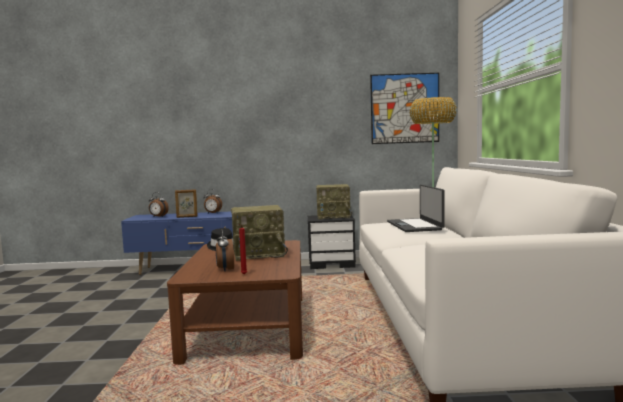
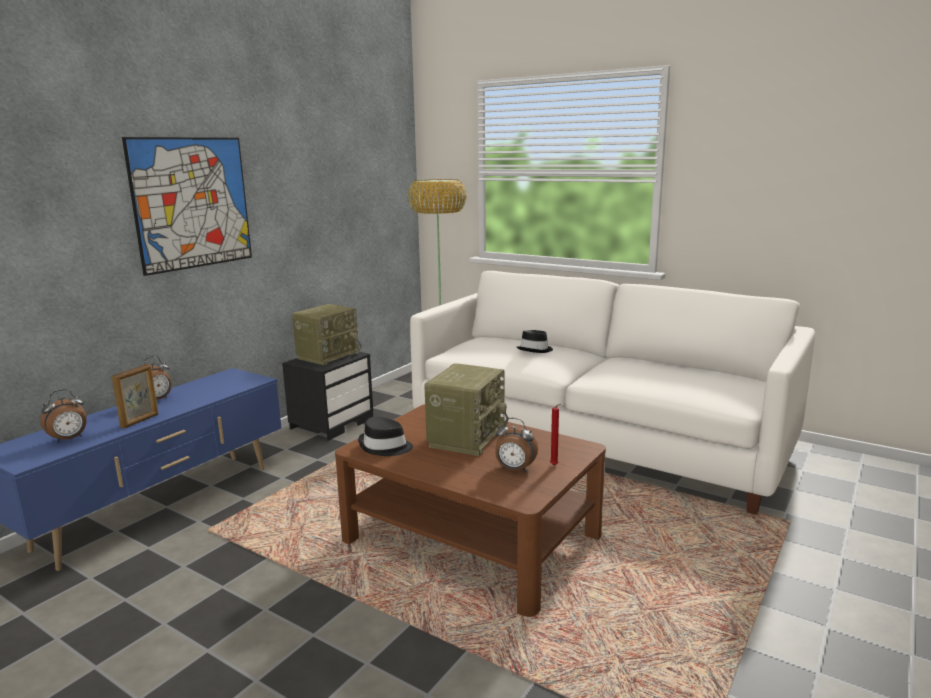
camera: 55 degrees left, 10 degrees up
picture [370,73,439,144] -> picture moved to [122,137,252,276]
laptop [387,184,445,232] -> black hat [517,330,553,353]

